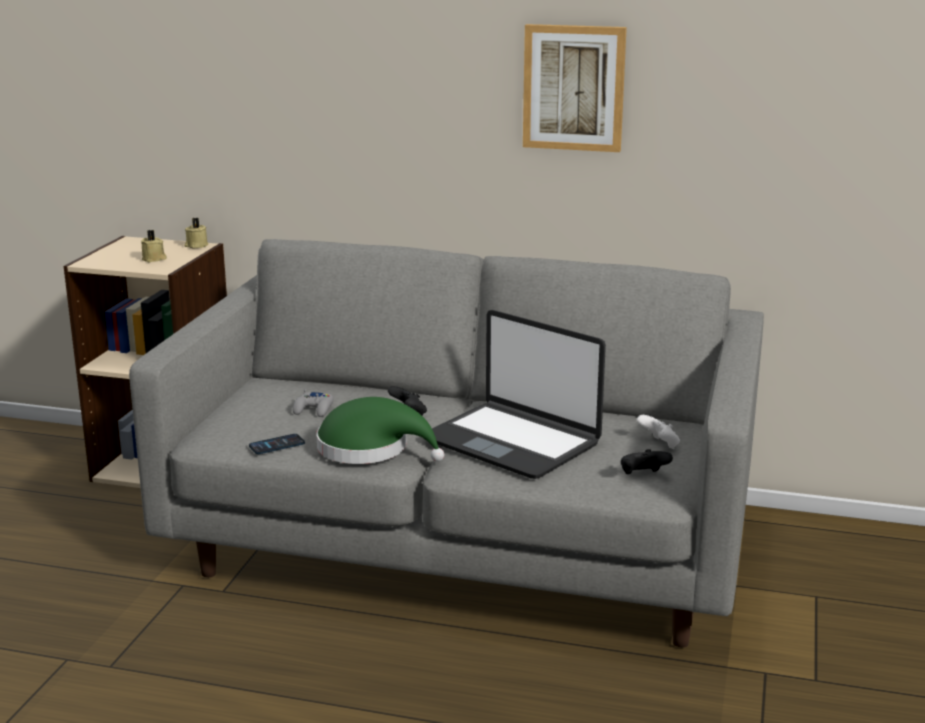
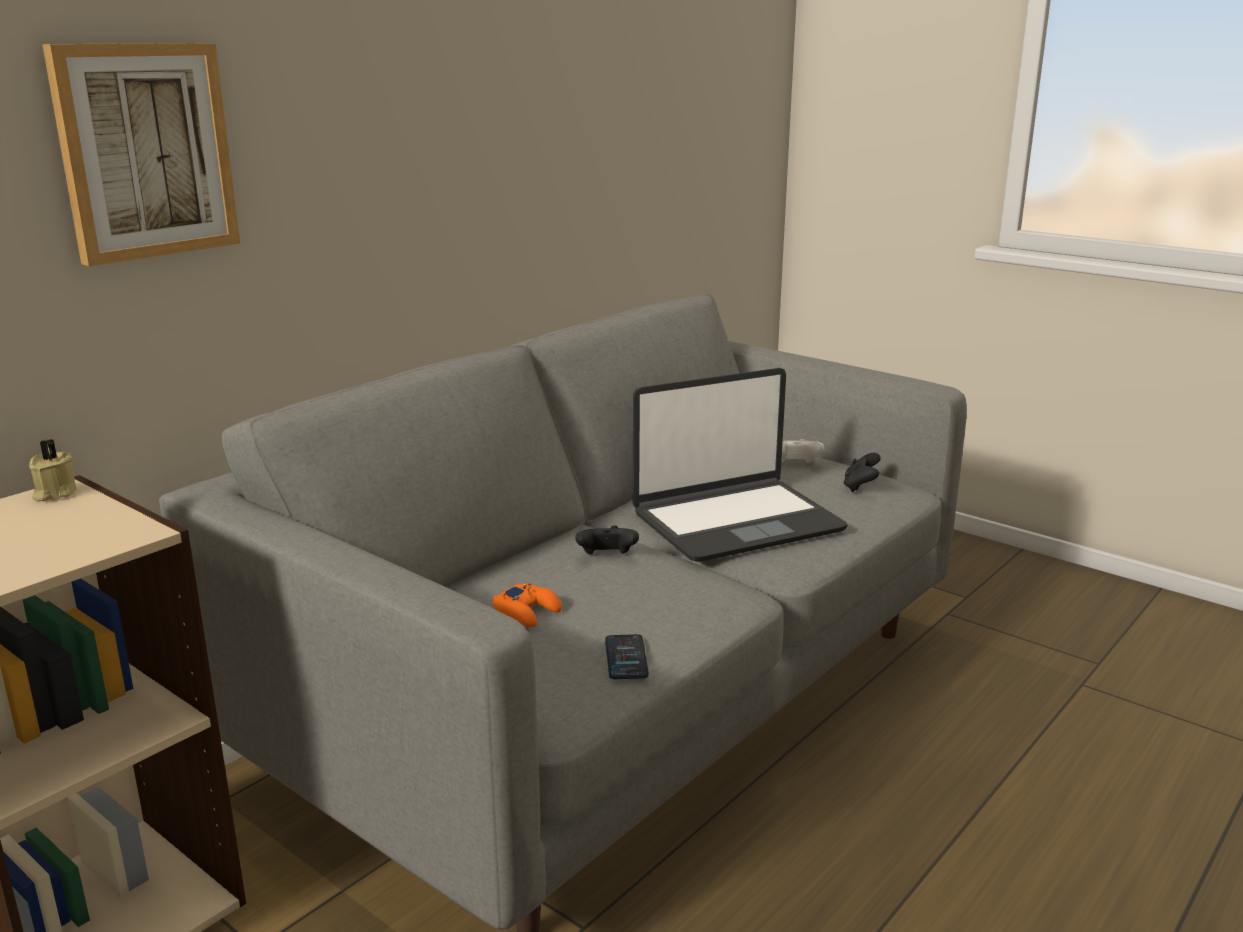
camera: 65 degrees left, 0 degrees up
beige candle [141,230,167,263] -> none
grey game controller [293,389,334,417] -> orange game controller [493,583,562,627]
green hat [316,397,444,464] -> none
picture [523,24,627,152] -> picture moved to [42,43,240,266]

